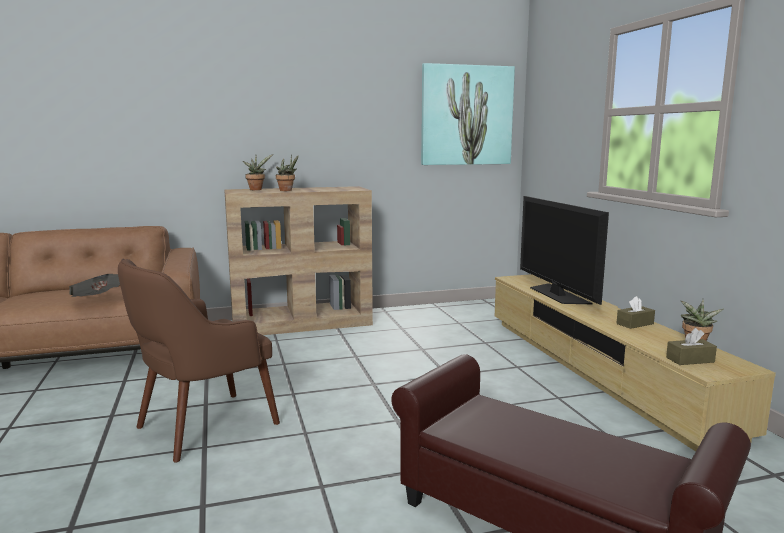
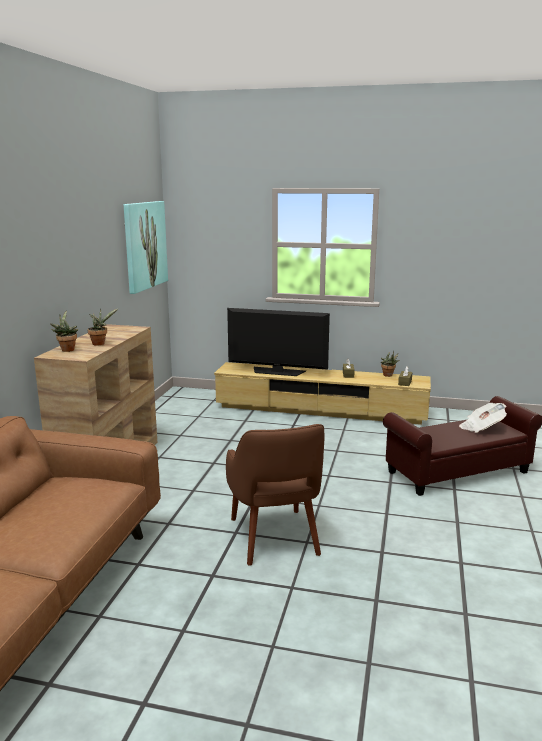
camera: 60 degrees left, 5 degrees up
newspaper [69,274,120,297] -> newspaper moved to [459,403,507,433]

